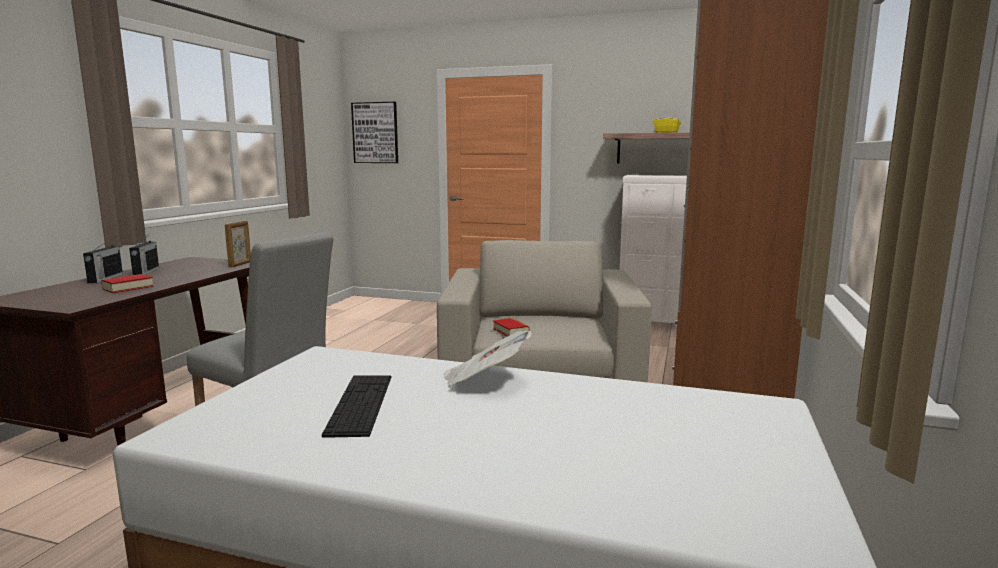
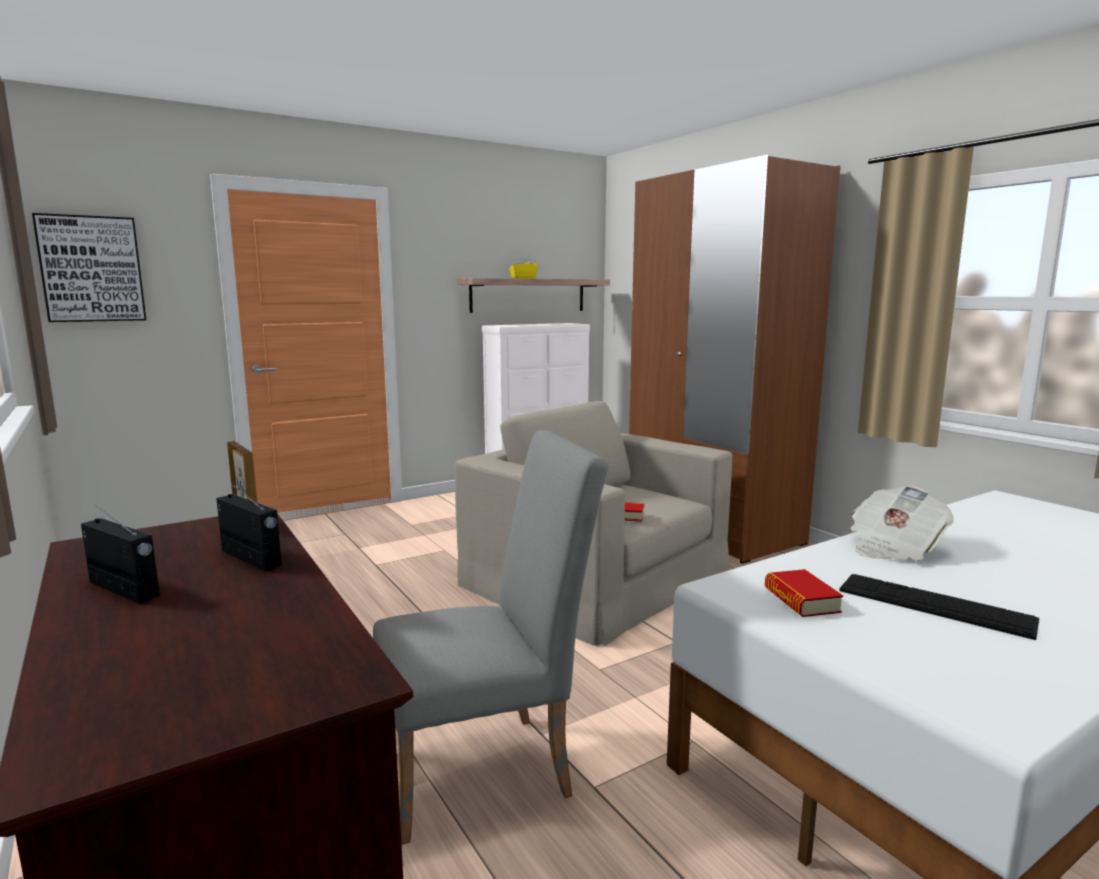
camera: 50 degrees left, 0 degrees up
radio [83,240,123,283] -> radio moved to [216,482,282,571]
book [101,274,154,293] -> book moved to [765,569,843,617]

